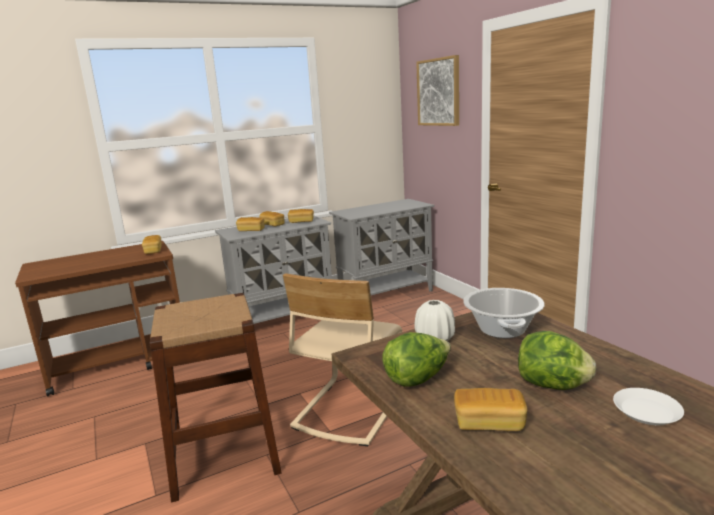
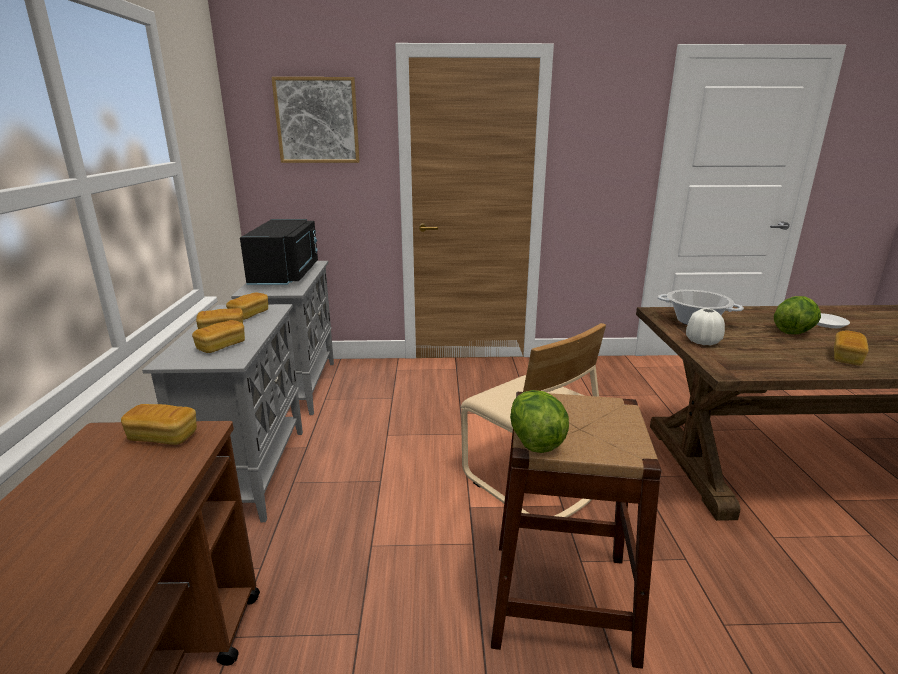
camera: 65 degrees left, 5 degrees up
lettuce [382,332,451,387] -> lettuce moved to [510,390,569,453]
none -> black microwave [240,219,318,285]

